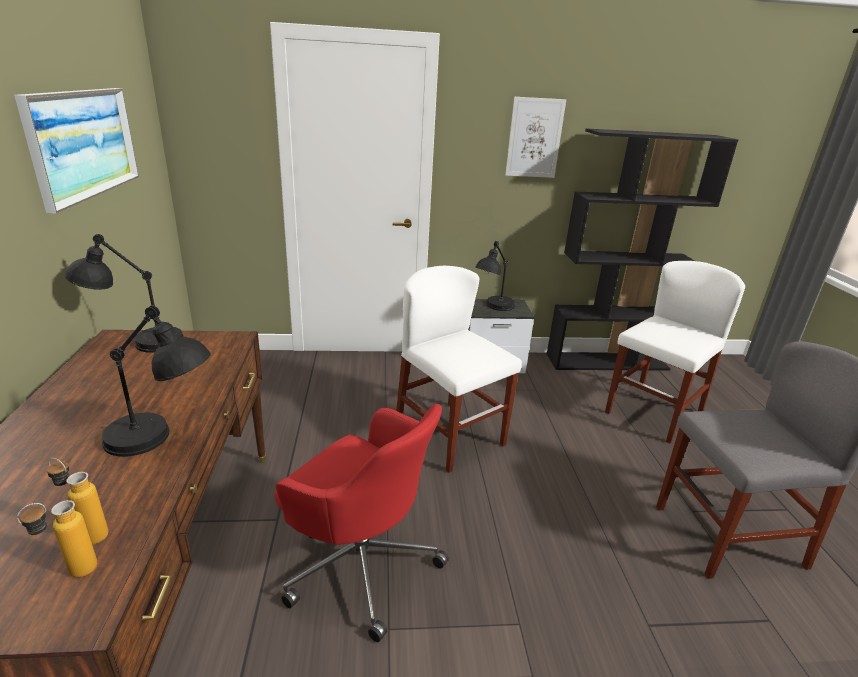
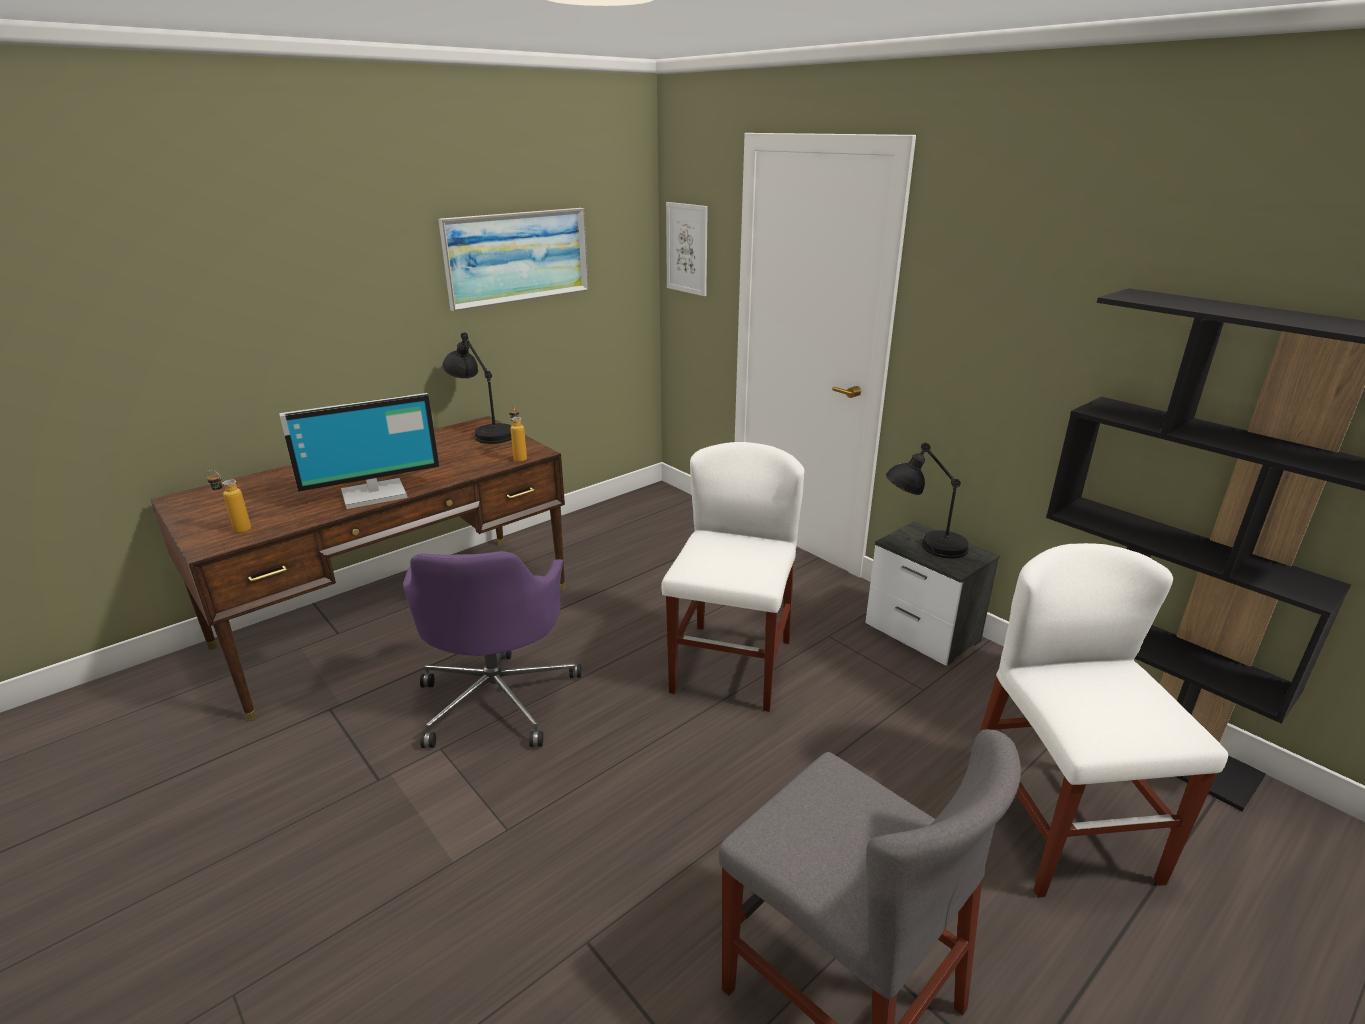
camera: 55 degrees right, 0 degrees up
bottle [47,458,109,545] -> bottle moved to [509,405,527,462]
black table lamp [102,306,211,457] -> monitor [279,393,440,509]
red office chair [275,404,449,642] -> purple office chair [403,551,581,748]
picture [505,97,566,178] -> picture moved to [666,202,708,296]
white chair [605,261,745,444] -> white chair turned 105 degrees counterclockwise [980,543,1228,898]

